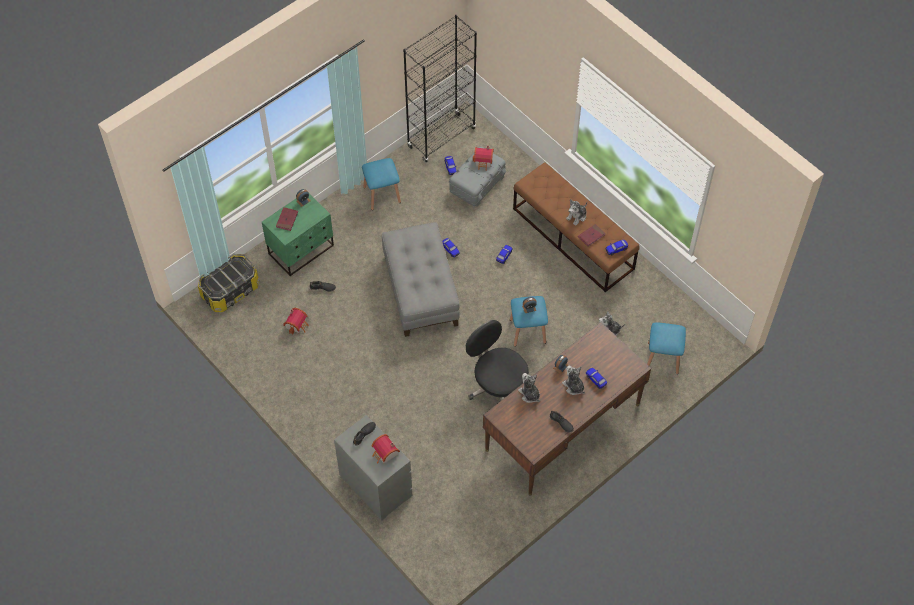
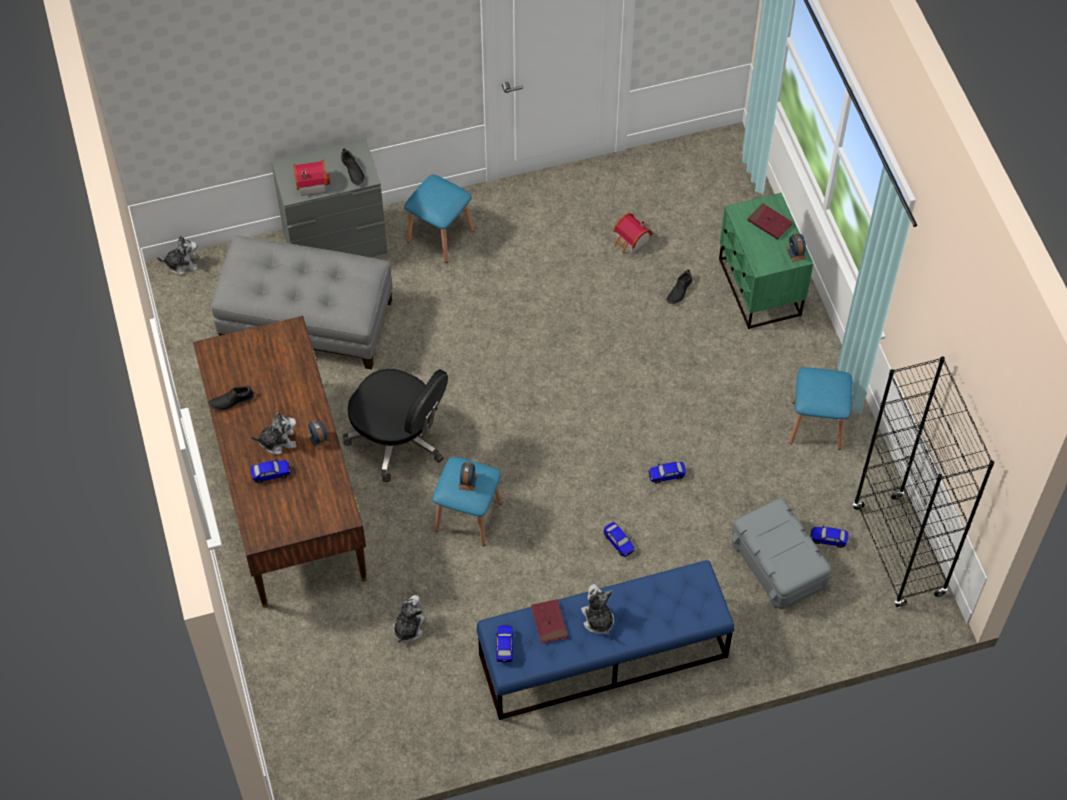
camera: 115 degrees right, 0 degrees up
storage box [198,254,259,312] -> none
grey ottoman [382,222,460,337] -> grey ottoman moved to [211,236,393,370]
black office chair [466,320,529,401] -> black office chair turned 45 degrees clockwise [343,369,448,482]
toy house [473,146,494,170] -> none
brown bench [513,162,640,292] -> blue bench [477,560,734,720]
plush toy [518,373,540,403] -> plush toy moved to [157,236,198,275]
blue stool [647,322,686,374] -> blue stool moved to [404,174,474,263]

